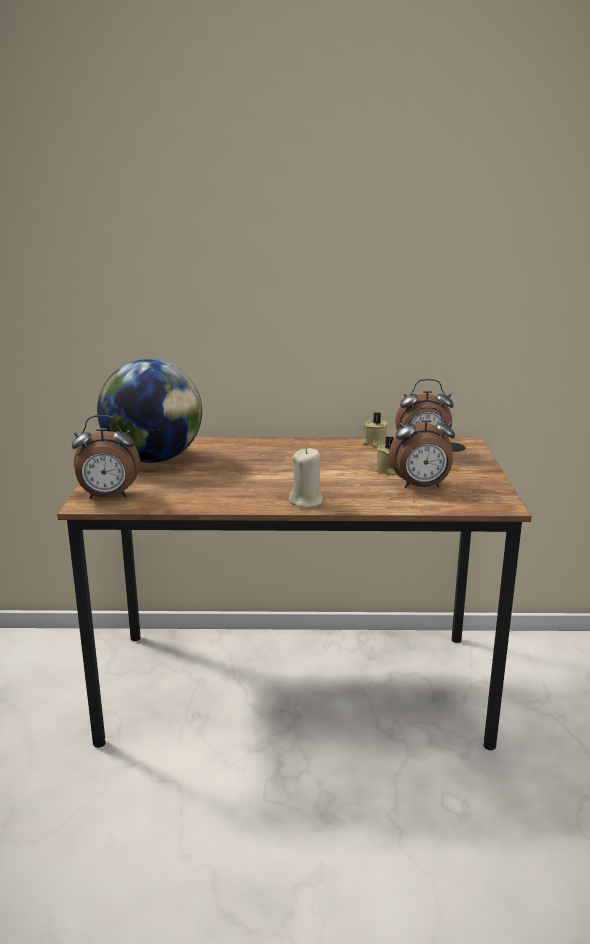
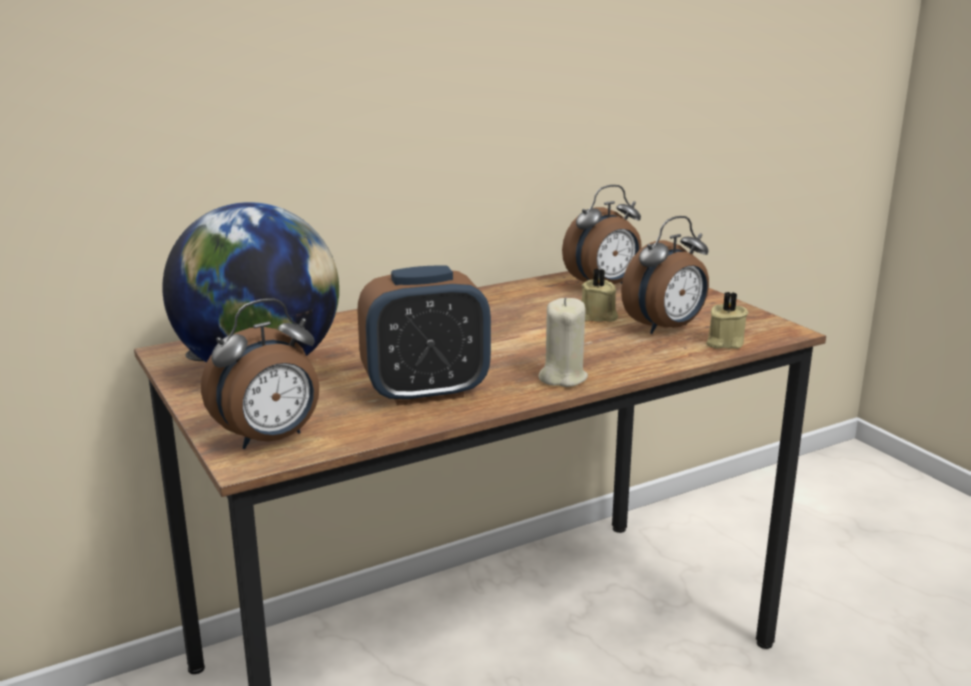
camera: 30 degrees left, 0 degrees up
beige candle [362,412,388,447] -> beige candle moved to [706,292,748,349]
none -> alarm clock [357,265,491,406]

